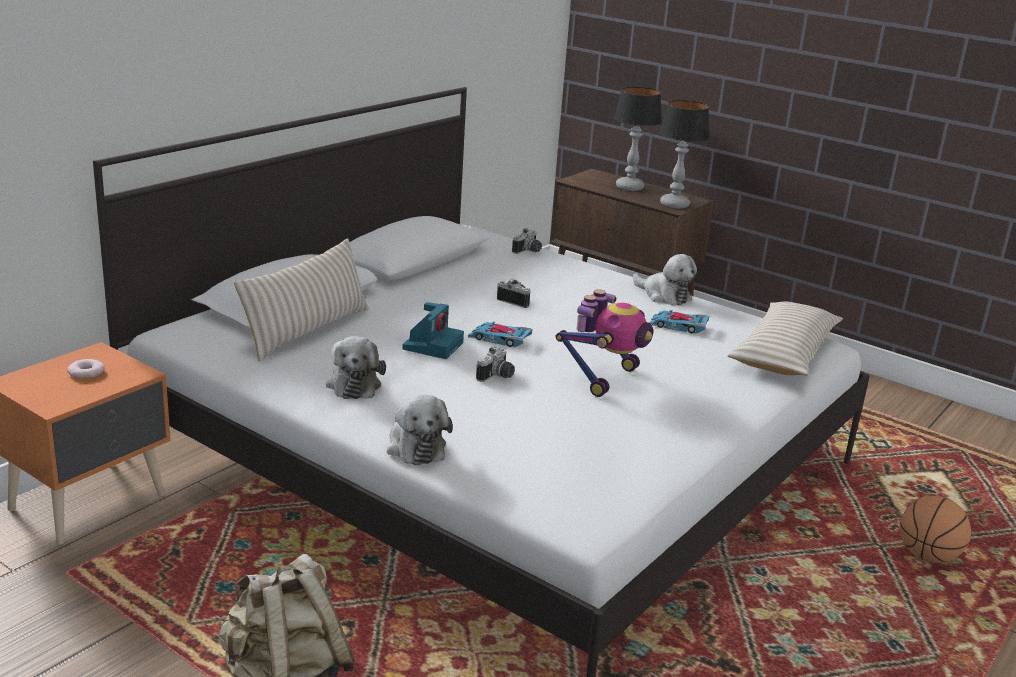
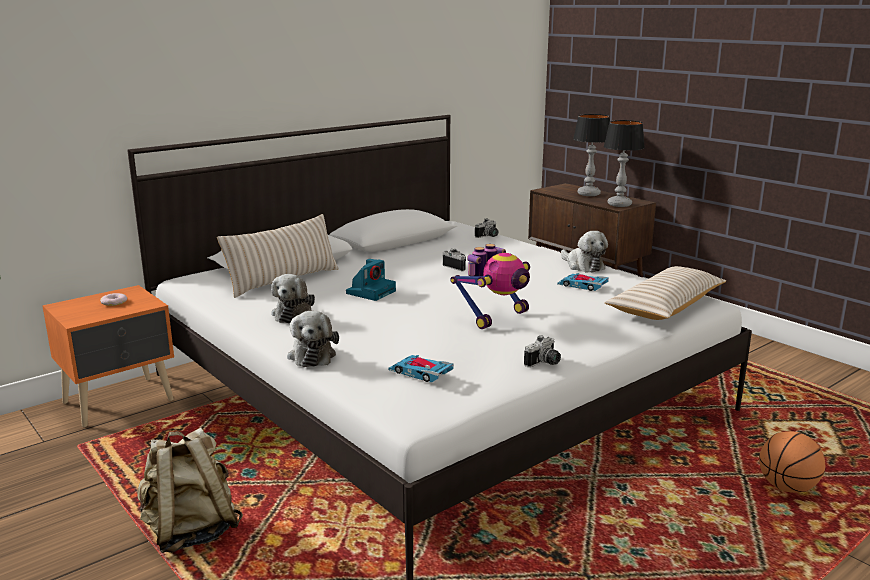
camera: 15 degrees right, 5 degrees down
toy car [468,322,532,347] -> toy car moved to [388,355,454,382]
camera [476,347,515,382] -> camera moved to [524,335,561,367]

